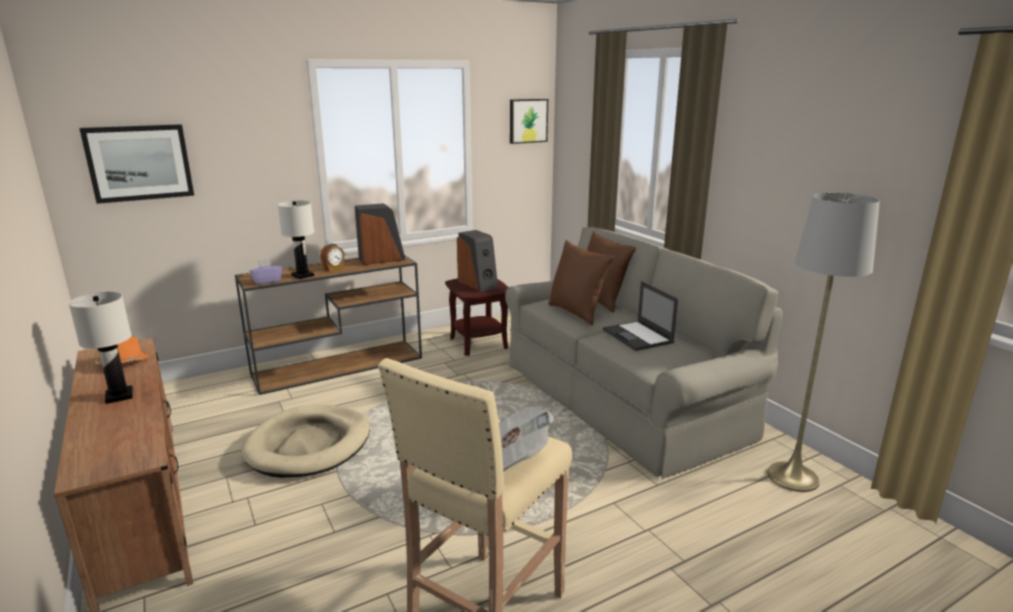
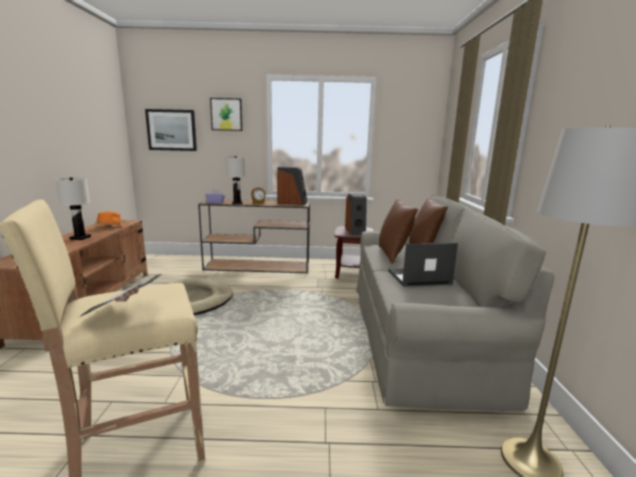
camera: 30 degrees right, 5 degrees down
picture [510,99,548,144] -> picture moved to [210,98,243,131]
laptop [603,281,678,351] -> laptop turned 75 degrees clockwise [388,243,458,287]

